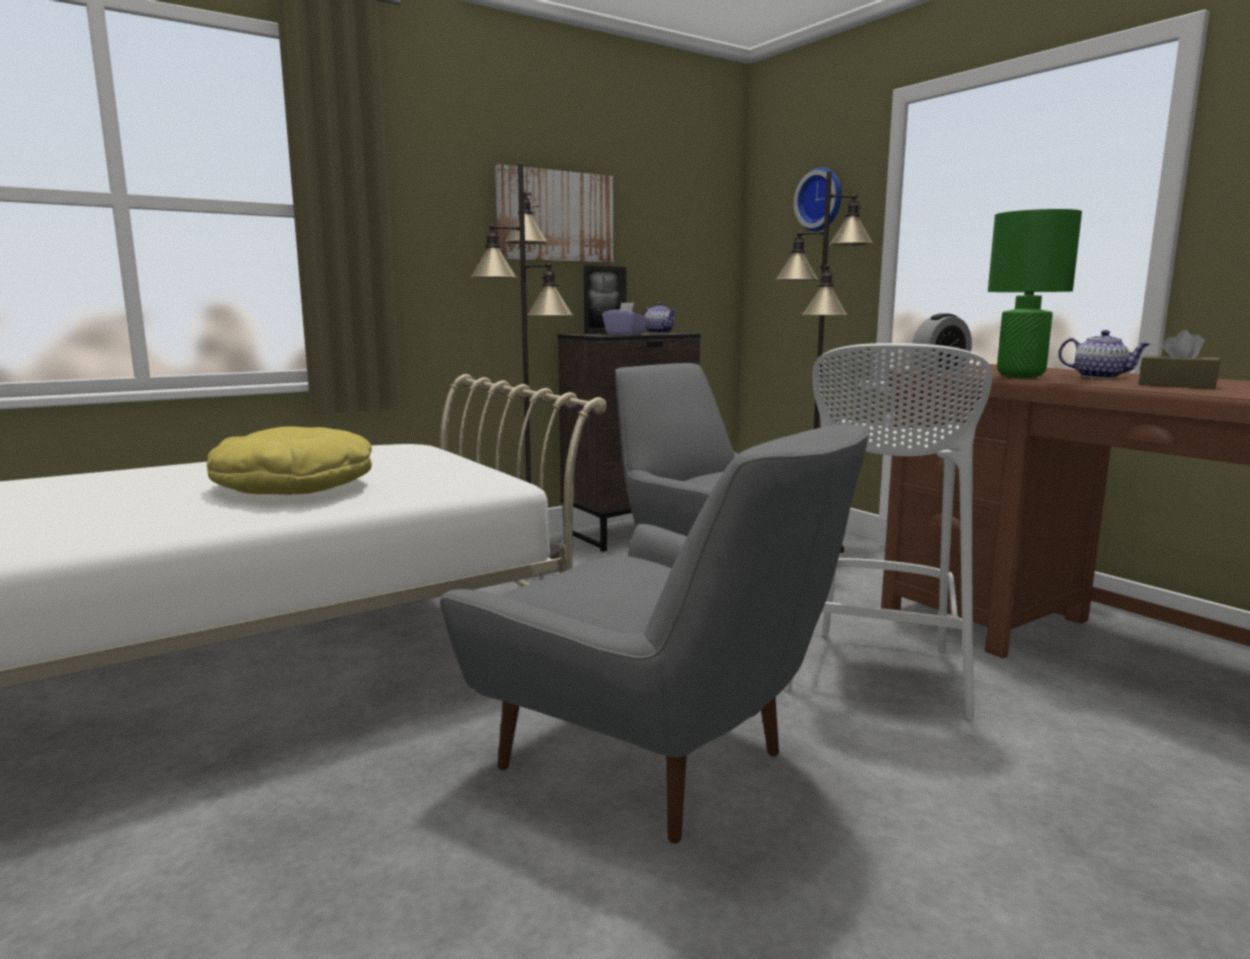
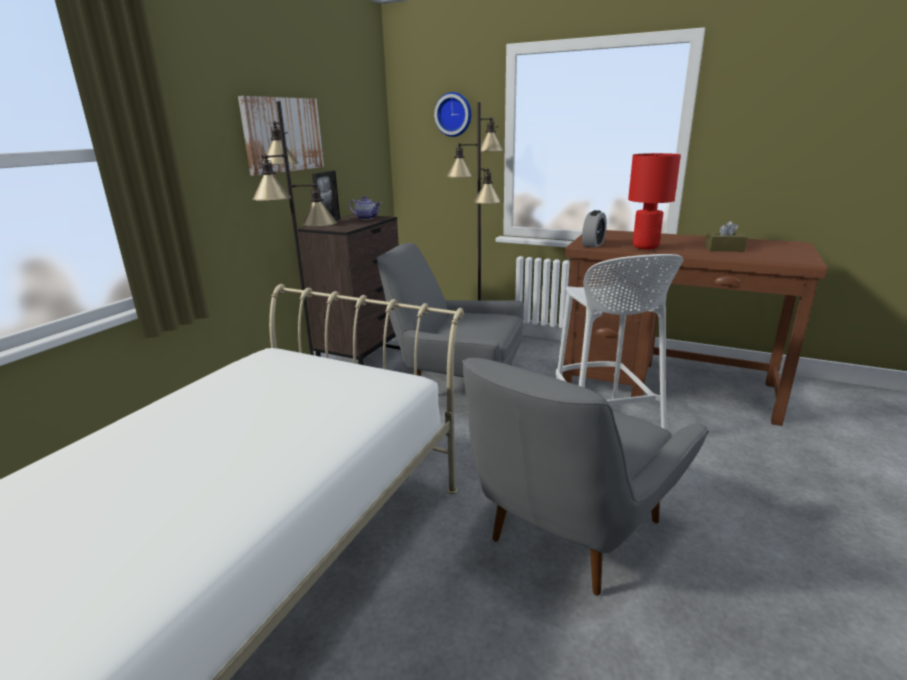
camera: 30 degrees left, 10 degrees up
yellow pillow [207,426,372,495] -> none
grey armchair [440,424,869,844] -> grey armchair turned 120 degrees clockwise [462,358,709,596]
purple tissue box [602,302,647,335] -> none
green table lamp [988,209,1082,378] -> red table lamp [628,153,681,250]
teapot [1058,330,1150,379] -> none

